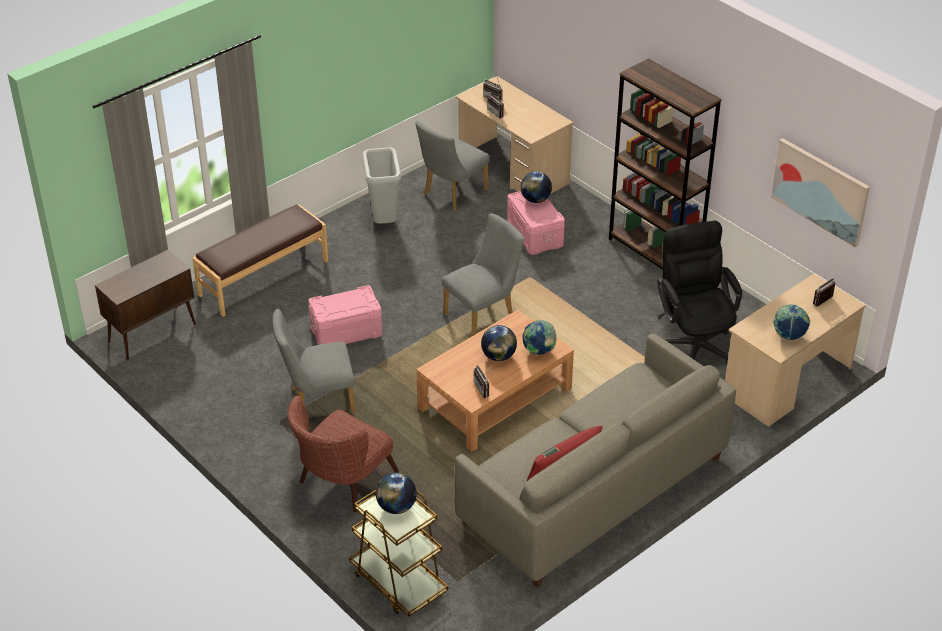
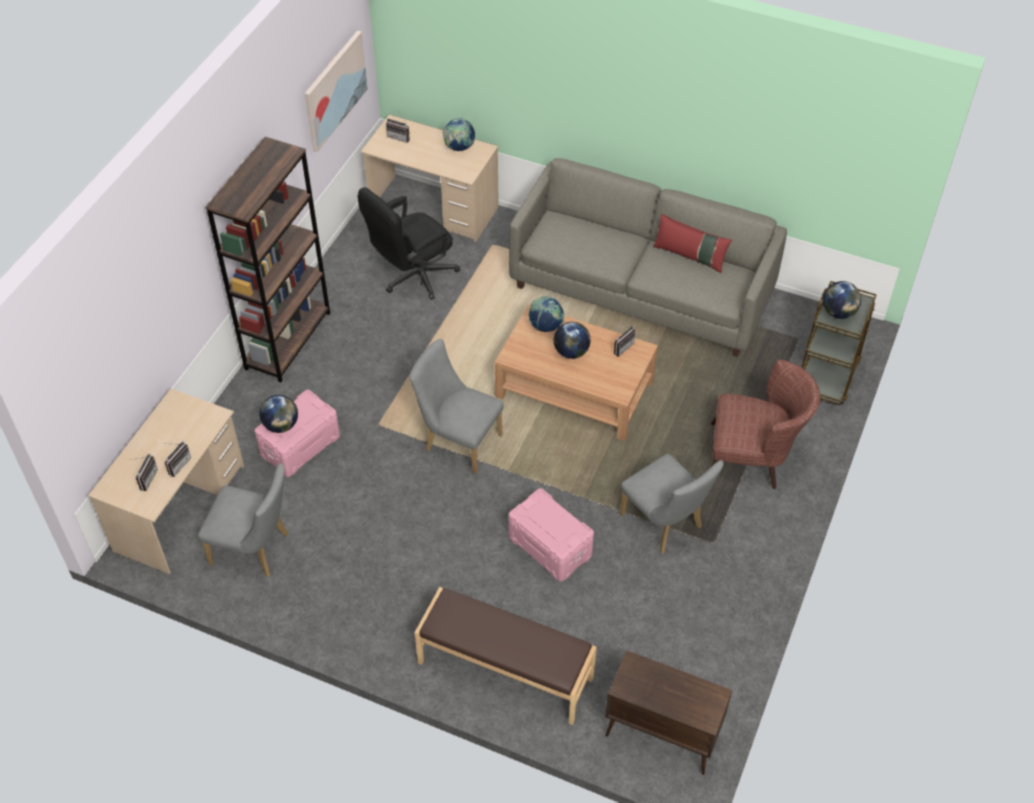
camera: 115 degrees left, 10 degrees up
grey trash can [362,147,402,224] -> none

